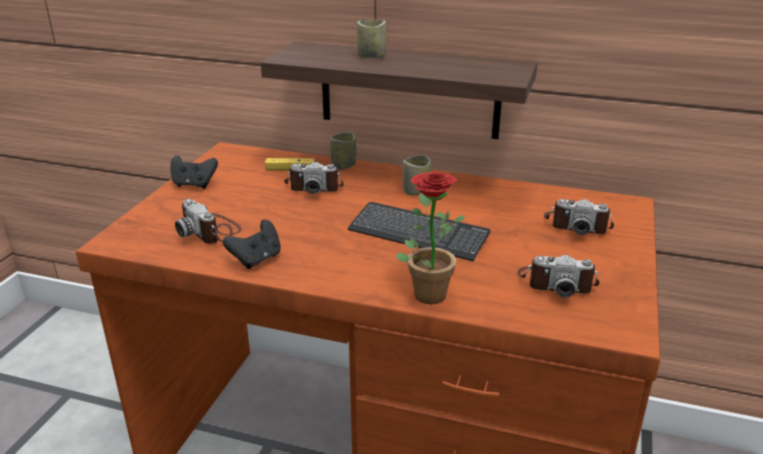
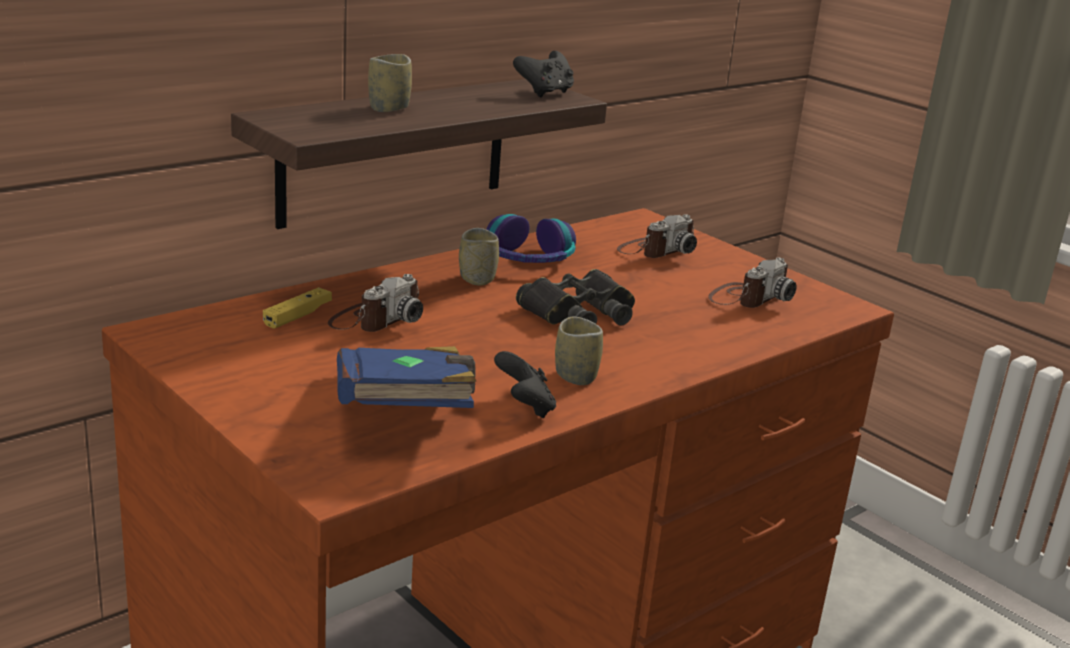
camera: 60 degrees left, 5 degrees down
black game controller [170,155,218,189] -> black game controller moved to [513,51,574,97]
camera [175,199,241,244] -> blue book [337,346,476,408]
cup [330,132,357,170] -> cup moved to [555,317,603,385]
keyboard [348,202,490,261] -> black binoculars [516,269,635,326]
potted plant [396,172,465,304] -> none
none -> headphones [486,214,576,263]

